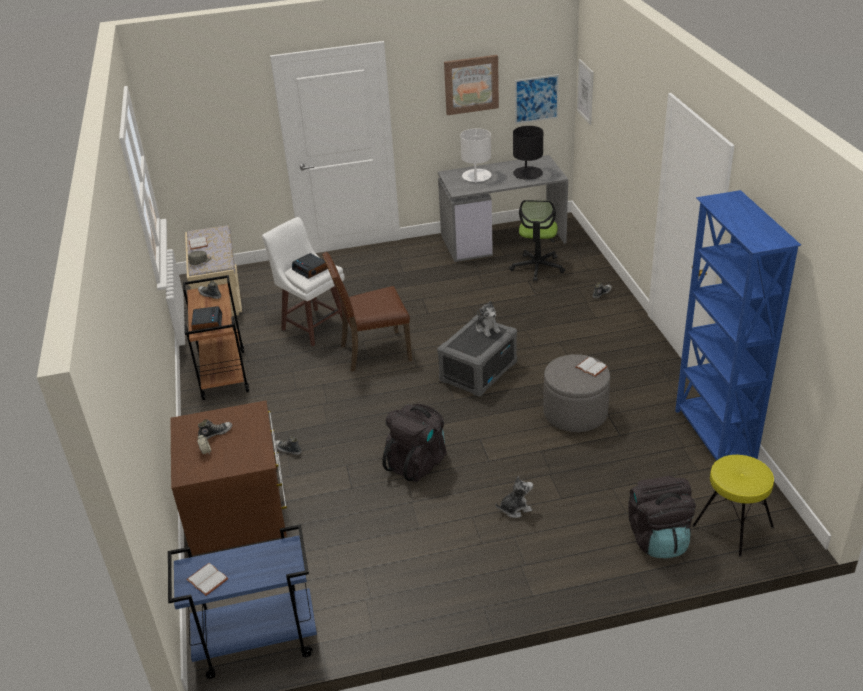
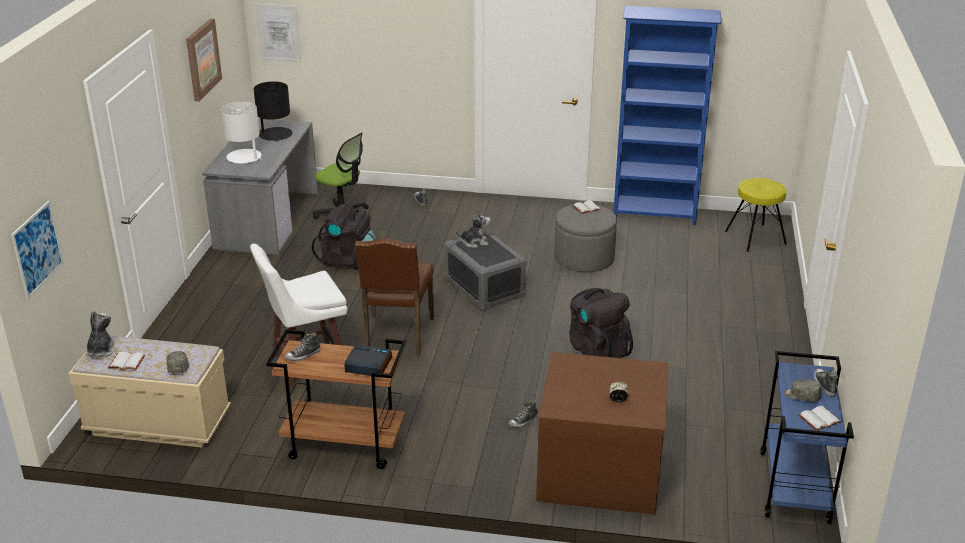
camera: 70 degrees left, 5 degrees down
shoe [198,419,232,439] -> shoe moved to [814,368,838,396]
alarm clock [292,253,328,279] -> none
plush toy [495,477,533,518] -> plush toy moved to [86,311,116,357]
picture [515,74,559,124] -> picture moved to [11,201,63,299]
black backpack [628,476,696,559] -> black backpack moved to [312,203,377,270]
none -> grey cap [784,379,822,402]

